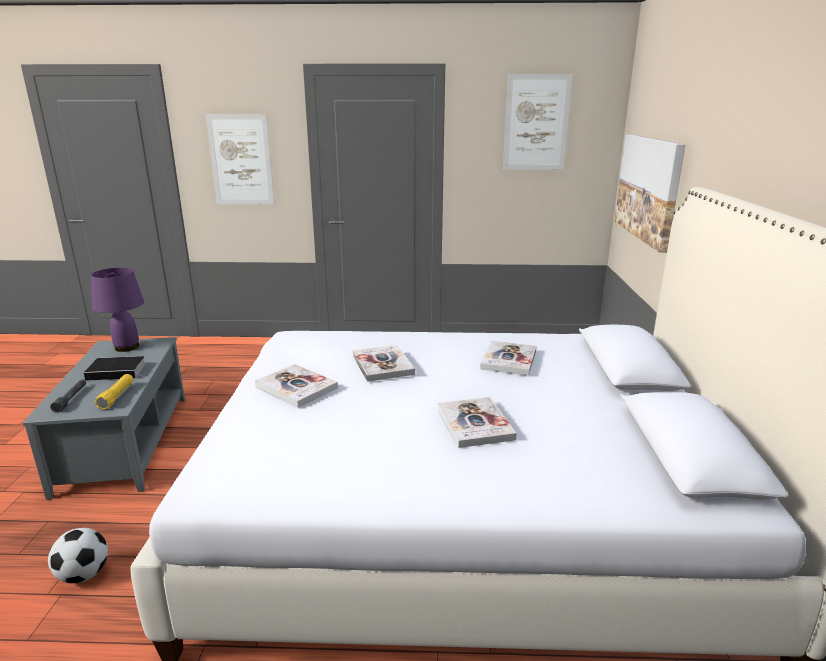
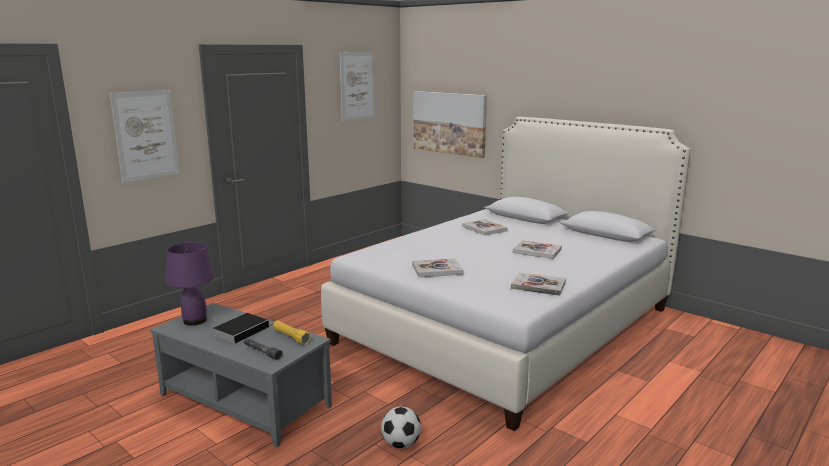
camera: 50 degrees left, 5 degrees down
book [353,345,415,382] -> book moved to [511,272,566,296]

